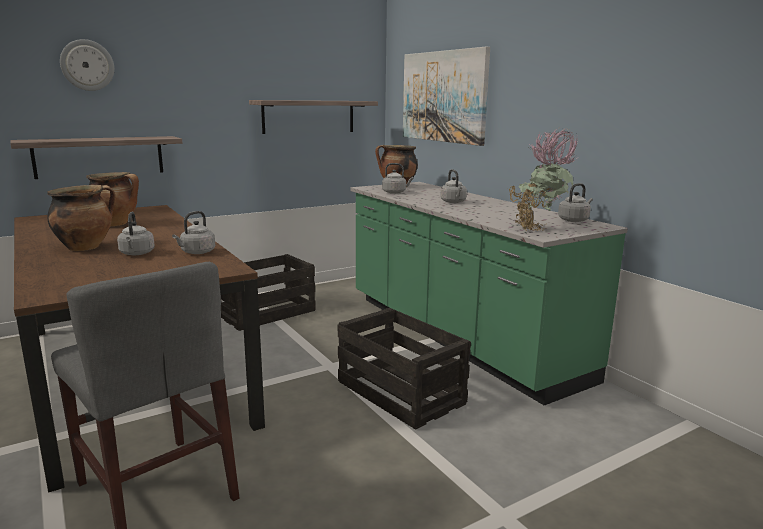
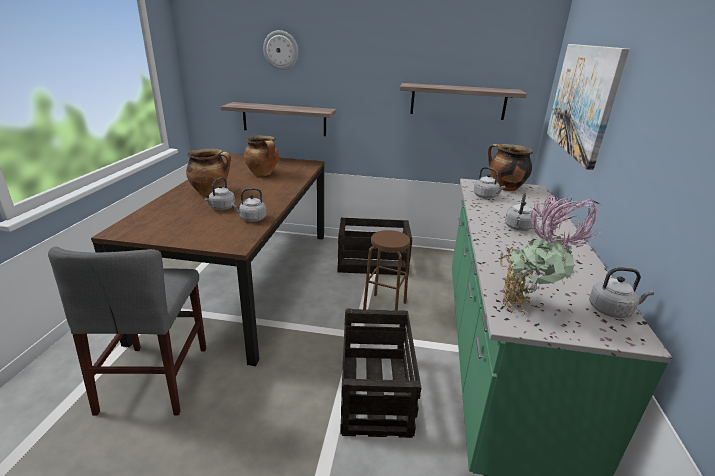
camera: 40 degrees right, 10 degrees up
none -> brown stool [363,230,410,311]

